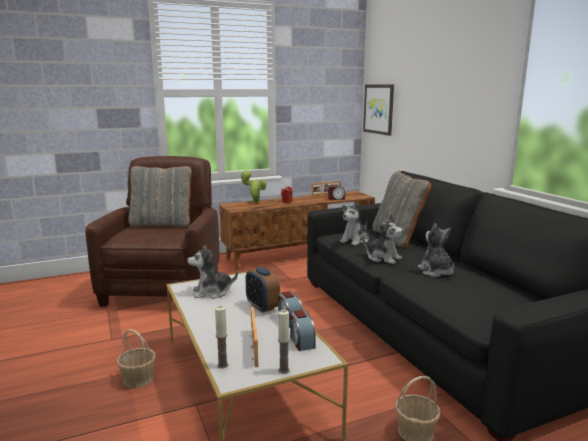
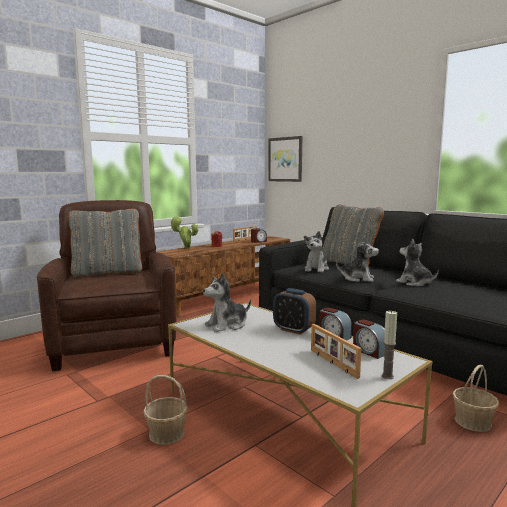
camera: 20 degrees left, 5 degrees down
candle [215,306,228,368] -> none

